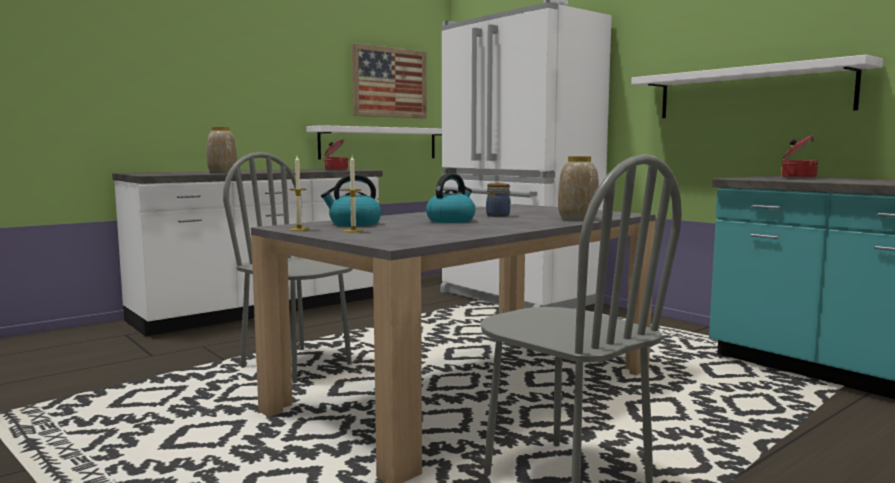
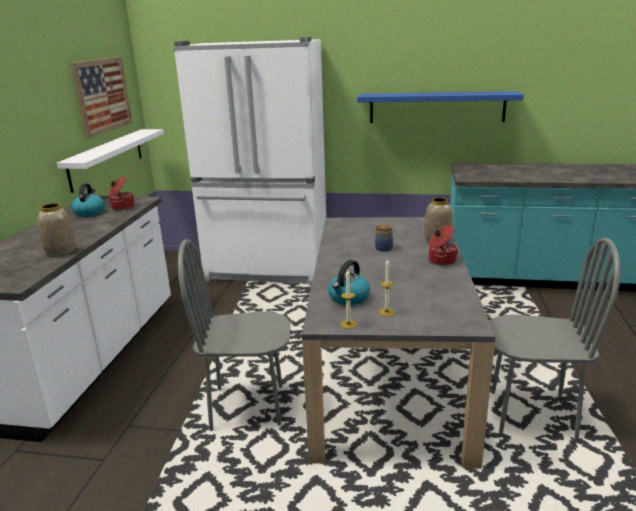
camera: 40 degrees left, 15 degrees up
kettle [426,173,476,223] -> kettle moved to [71,183,105,216]
white shelf [631,55,883,118] -> blue shelf [357,91,524,123]
cooking pot [781,135,818,179] -> cooking pot moved to [429,225,458,266]

